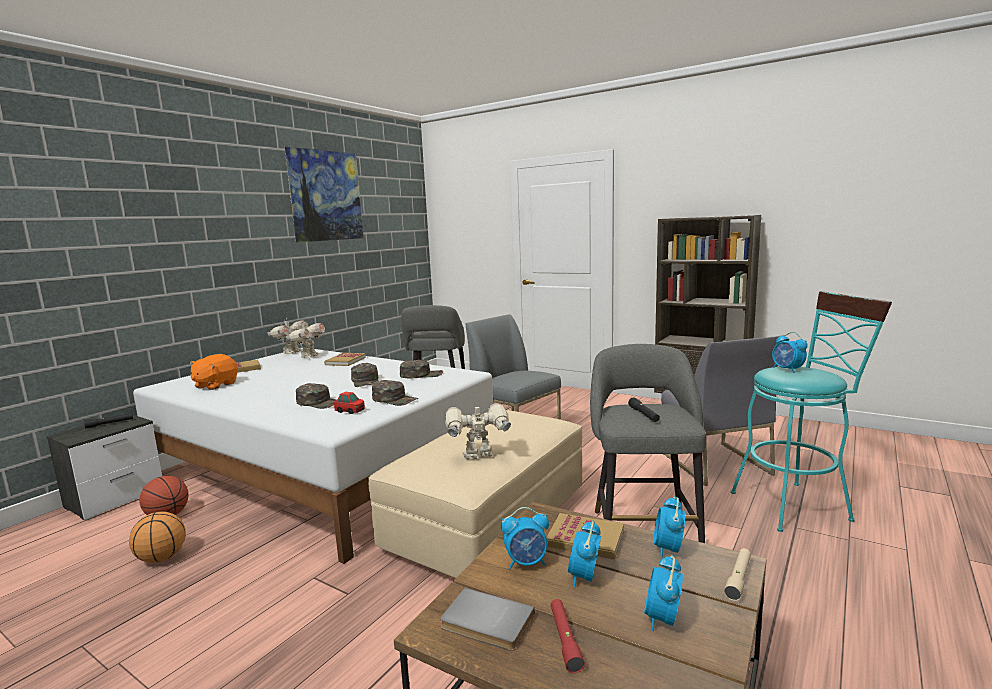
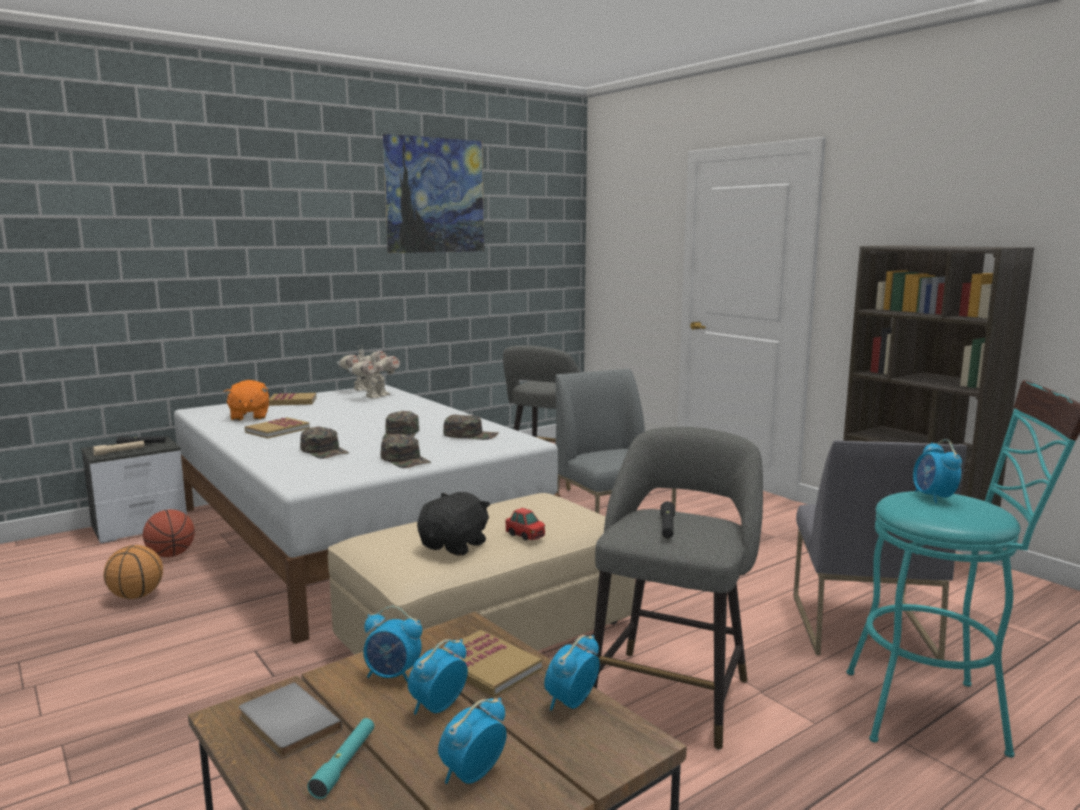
camera: 20 degrees right, 0 degrees up
orange plush toy [190,354,238,390] -> orange plush toy turned 60 degrees counterclockwise [224,380,269,421]
book [324,353,366,366] -> book moved to [245,417,310,438]
toy car [334,392,365,414] -> toy car moved to [506,508,545,540]
toy robot [445,401,511,459] -> black plush toy [417,492,491,556]
red flashlight [551,599,585,673] -> turquoise flashlight [307,718,374,799]
beige flashlight [724,548,751,601] -> beige flashlight moved to [93,441,145,456]

